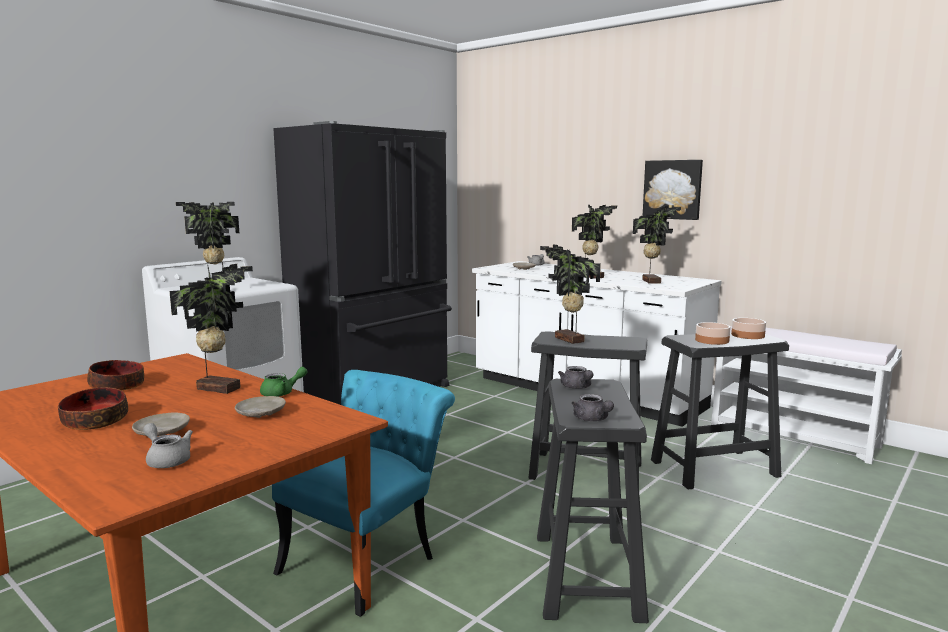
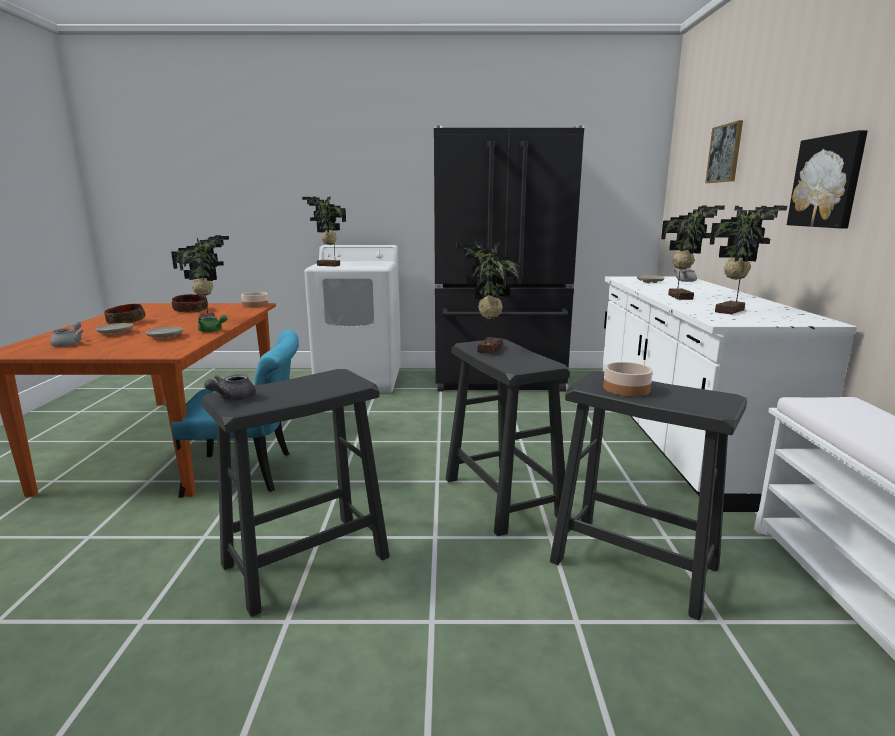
camera: 50 degrees right, 5 degrees up
grey teapot [558,366,593,389] -> none
bowl [731,318,766,339] -> bowl moved to [241,292,268,308]
none -> picture [705,120,743,183]

